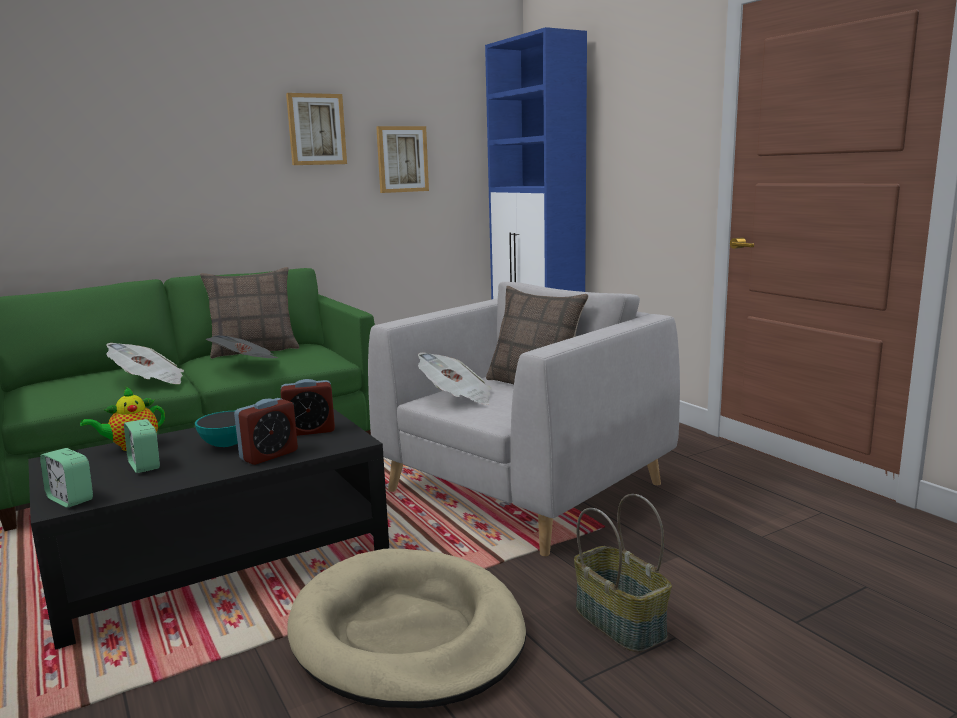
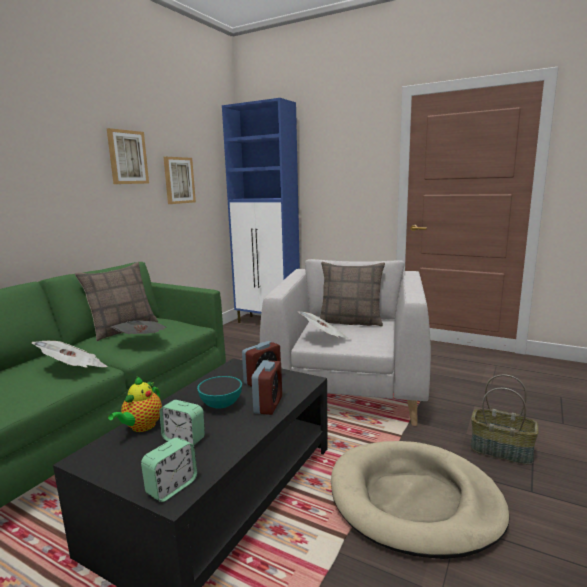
camera: 30 degrees left, 0 degrees up
alarm clock [40,448,93,508] -> alarm clock turned 60 degrees counterclockwise [141,437,197,502]

